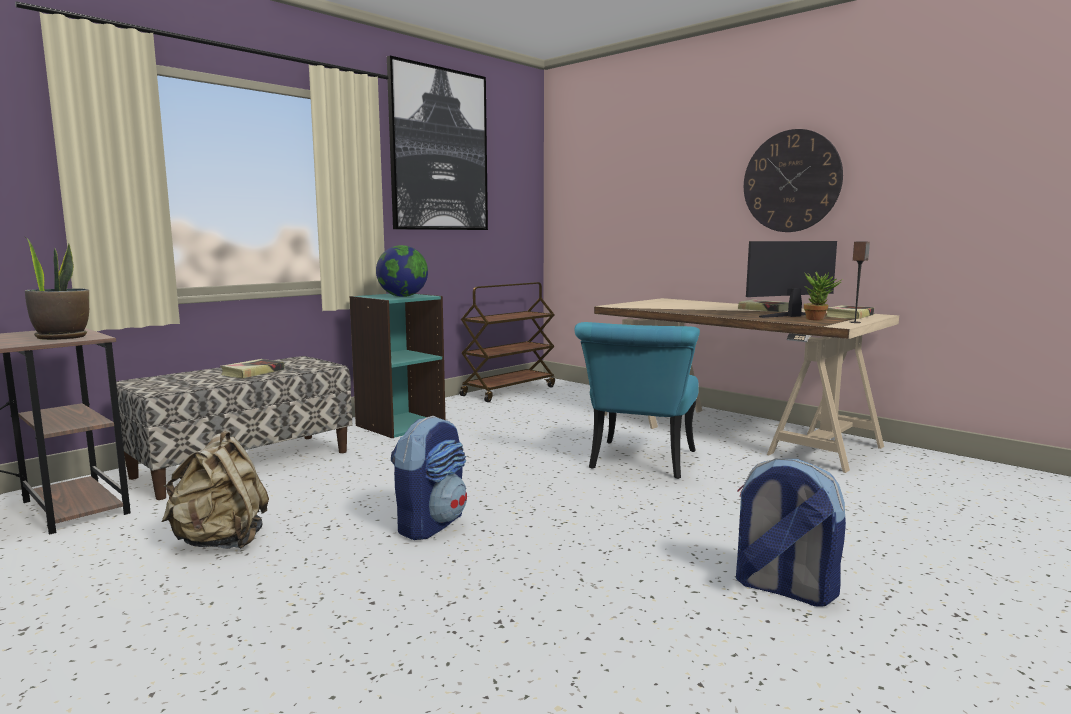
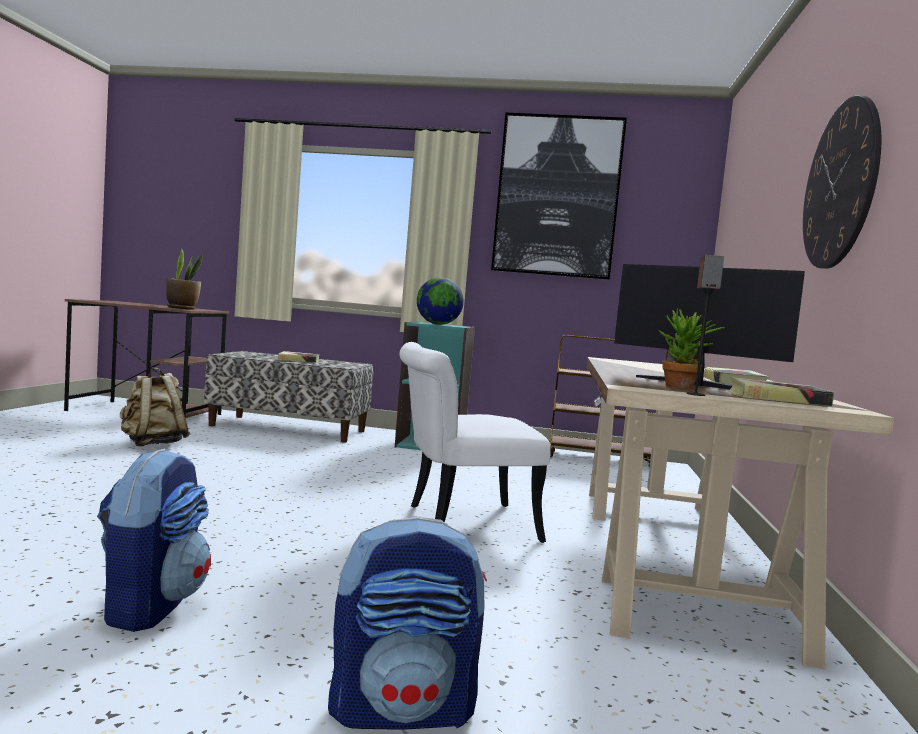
camera: 55 degrees right, 5 degrees down
backpack [391,416,467,540] -> backpack moved to [328,516,487,730]
turquoise chair [575,322,700,479] -> white chair [399,342,551,543]

